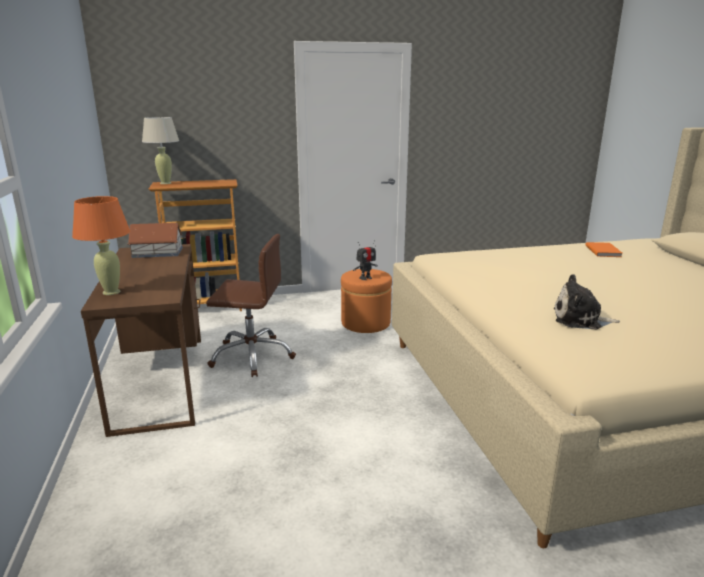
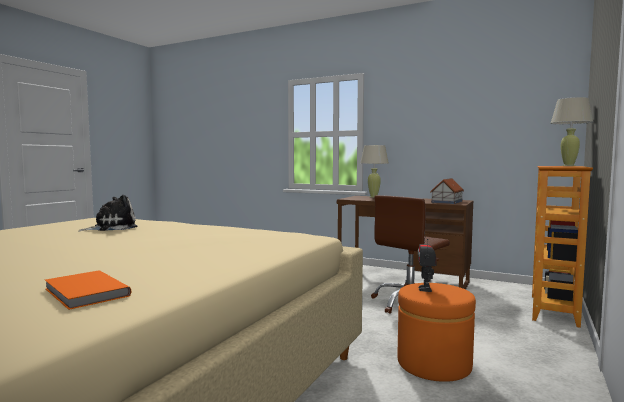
camera: 130 degrees right, 15 degrees down
orange table lamp [72,196,130,295] -> beige table lamp [360,145,389,198]

